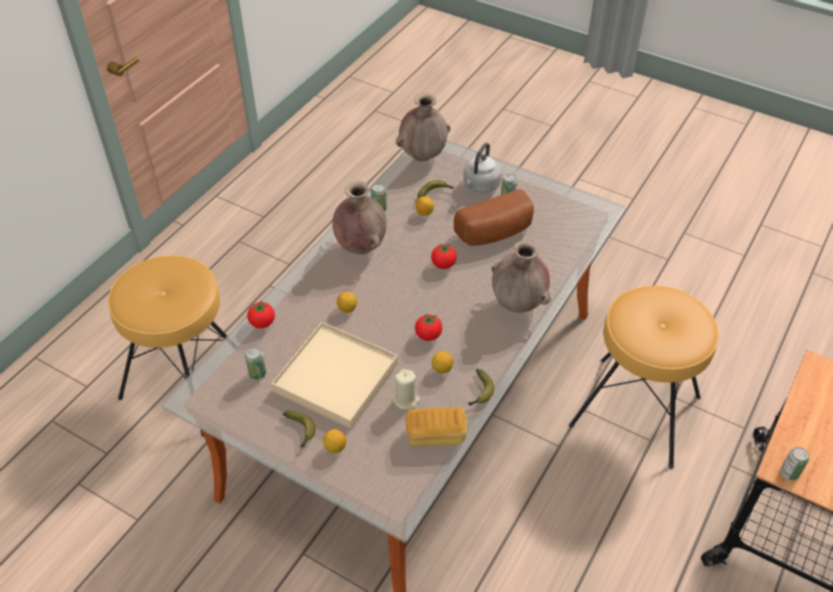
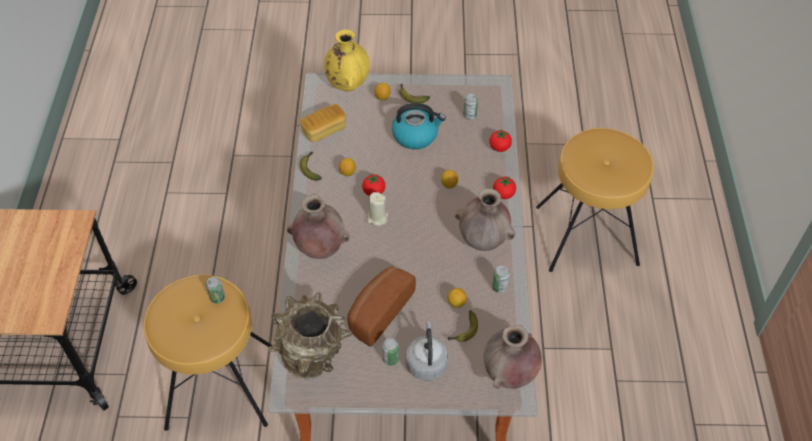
camera: 150 degrees right, 5 degrees up
beige tray [272,322,398,429] -> kettle [392,103,446,149]
beige candle [392,369,420,410] -> beige candle moved to [367,192,388,226]
tomato [431,244,457,269] -> tomato moved to [493,177,516,199]
can [780,447,809,480] -> can moved to [206,277,225,303]
none -> brown vase [268,292,352,380]
none -> yellow vase [324,29,370,91]

